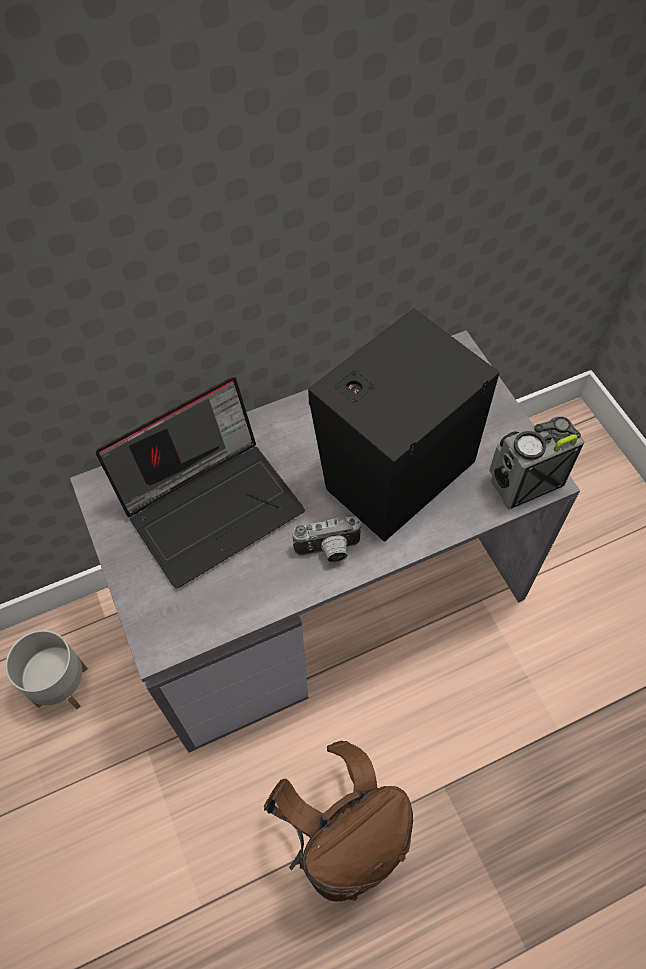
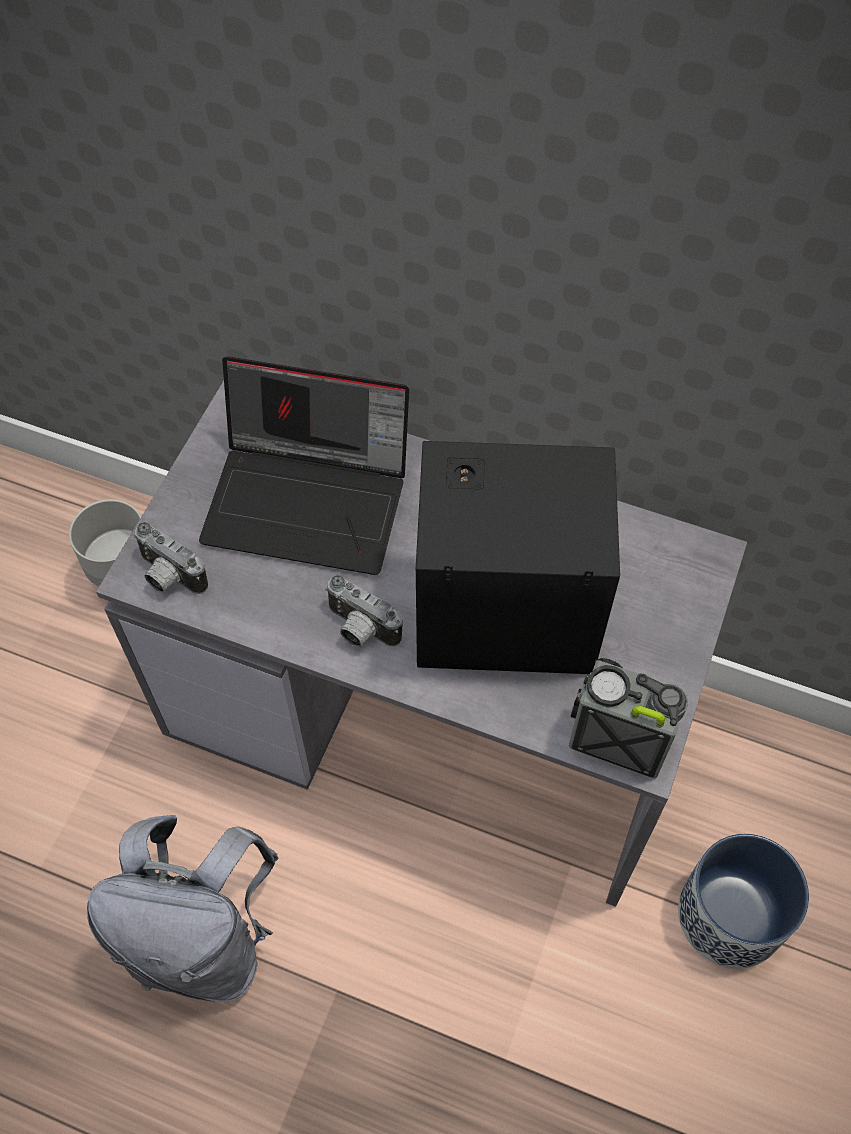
camera: 45 degrees right, 0 degrees up
brown backpack [264,741,413,902] -> grey backpack [87,815,279,1002]
none -> camera [133,522,208,594]
none -> planter [678,834,809,969]

